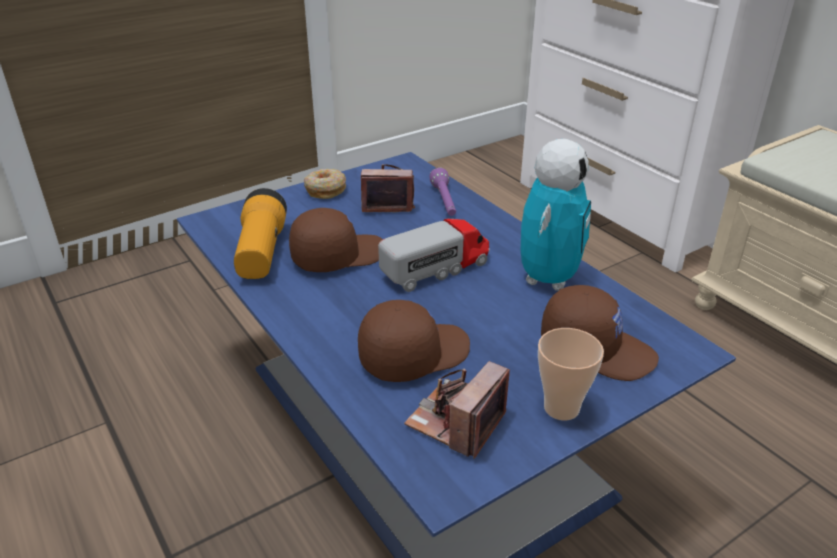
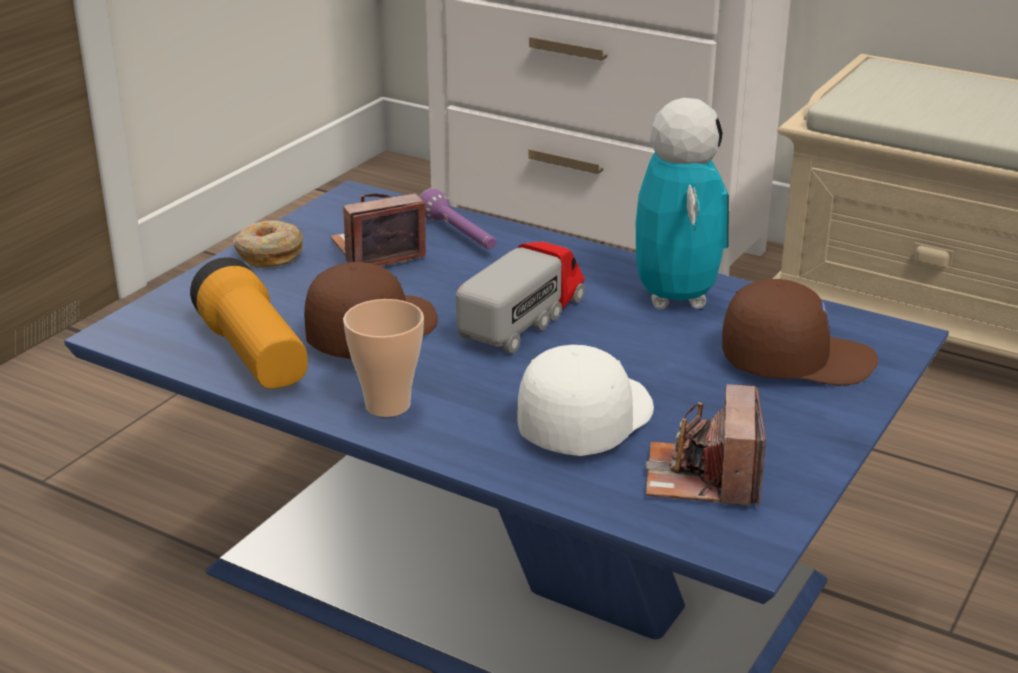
camera: 25 degrees left, 5 degrees down
brown cap [358,300,470,382] -> white cap [517,345,654,456]
cup [538,328,604,421] -> cup moved to [343,299,424,417]

